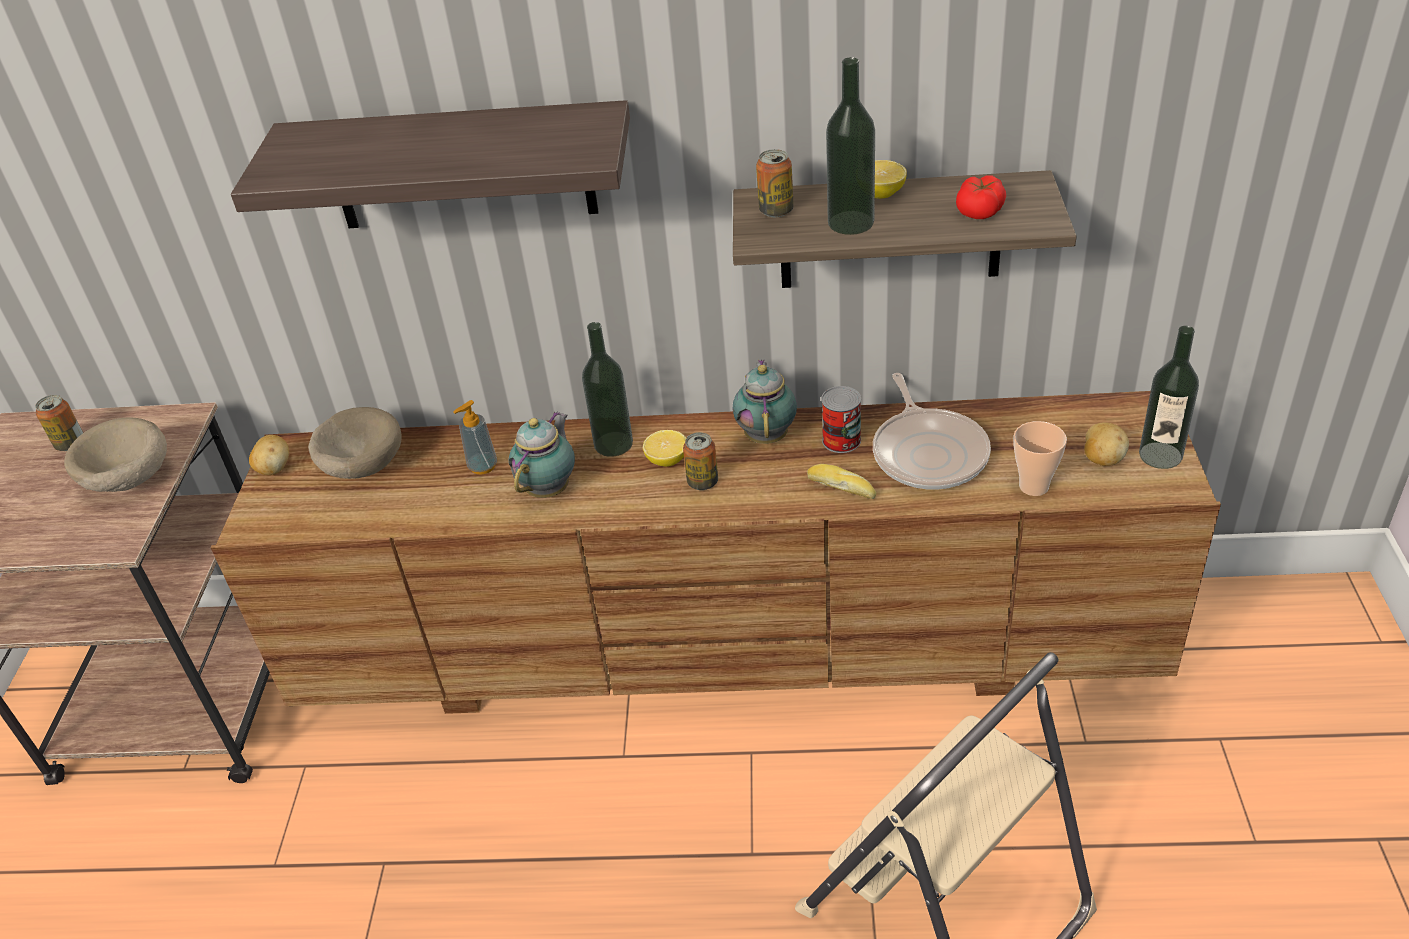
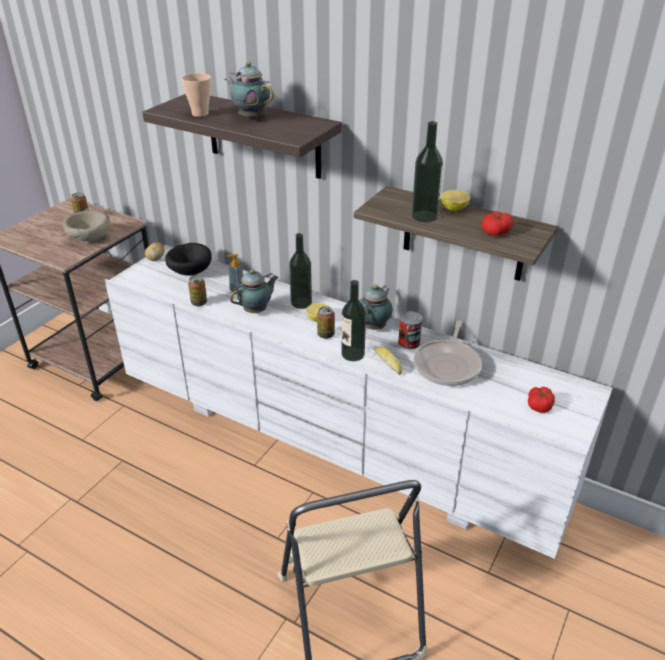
camera: 25 degrees right, 5 degrees down
brown cabinet [211,391,1221,714] -> white cabinet [105,245,613,559]
beige bowl [308,407,402,479] -> black bowl [165,243,212,276]
can [756,149,794,217] -> can moved to [188,276,207,306]
cup [1014,421,1067,496] -> cup moved to [182,73,211,117]
potato [1084,422,1129,466] -> tomato [528,387,555,413]
bottle [1139,326,1199,469] -> bottle moved to [341,280,366,361]
none -> teapot [225,62,274,119]

